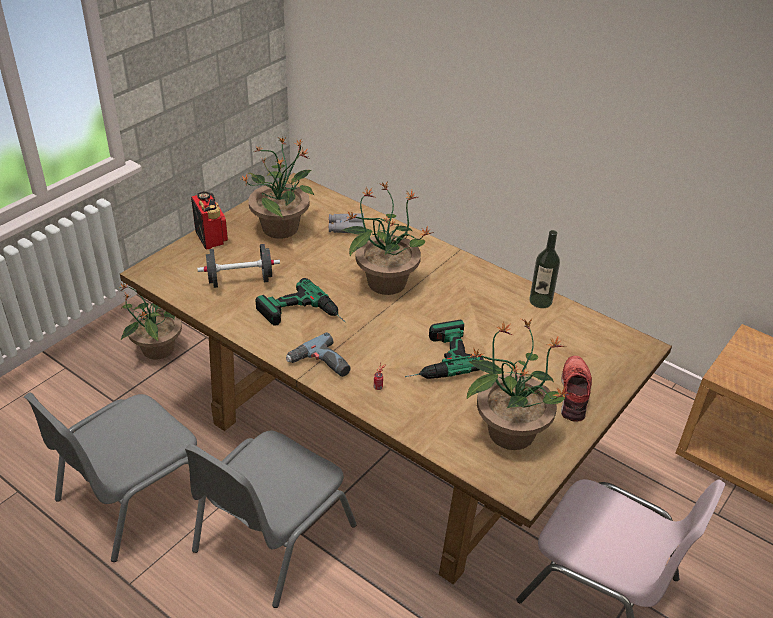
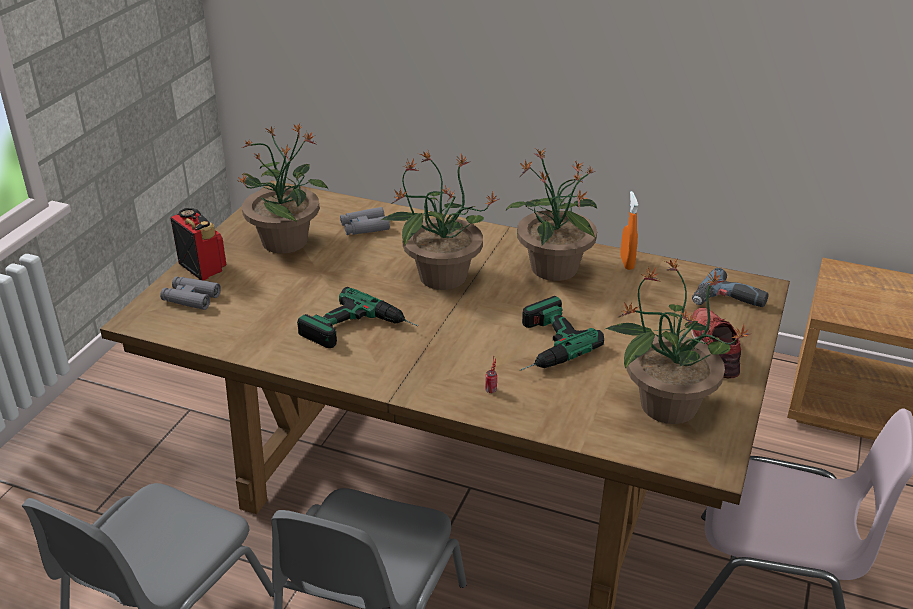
camera: 15 degrees left, 5 degrees down
potted plant [119,282,182,359] -> potted plant moved to [505,149,597,281]
black dumbbell [197,244,280,288] -> none
power drill [286,332,351,377] -> power drill moved to [692,268,769,307]
bottle [529,230,560,308] -> orange spray bottle [620,191,638,270]
none -> grey binoculars [160,276,221,310]

